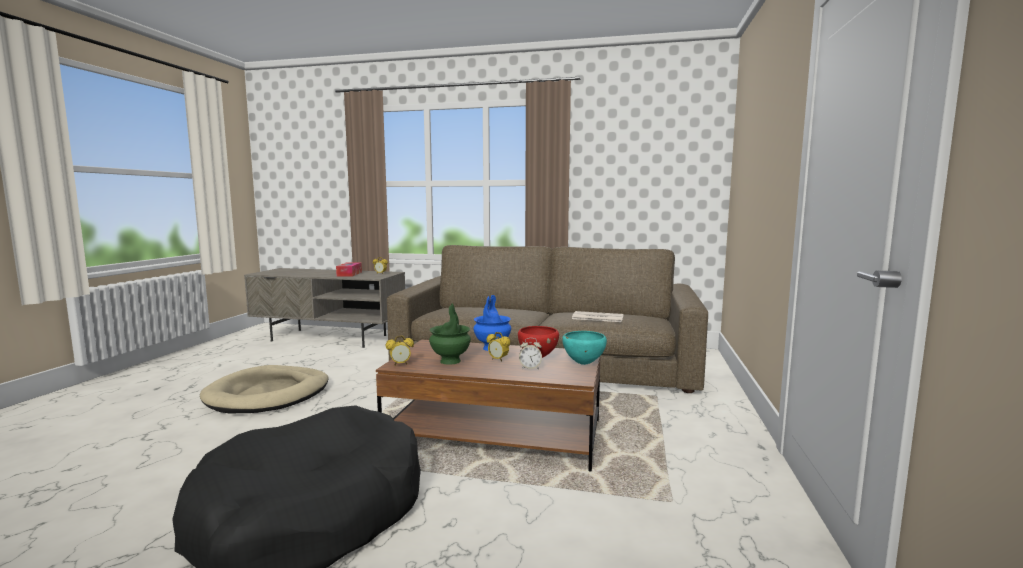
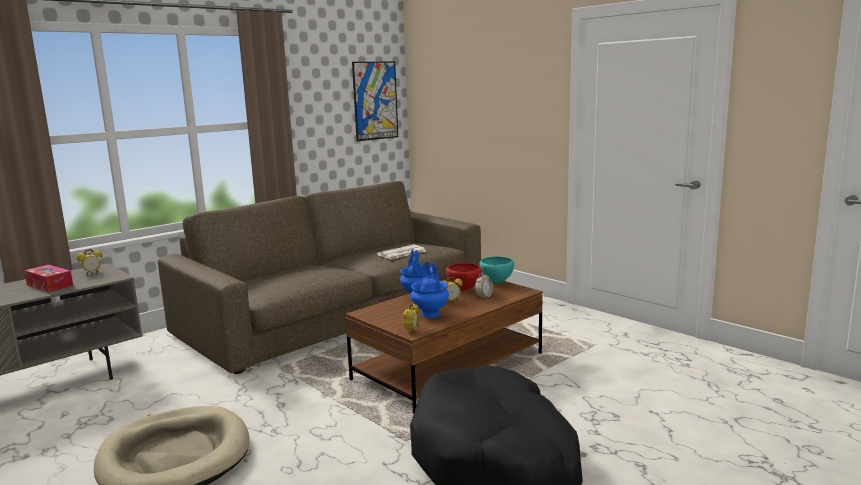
camera: 55 degrees left, 5 degrees up
green vase [429,303,471,365] -> blue vase [411,262,449,318]
none -> picture [352,62,398,141]

